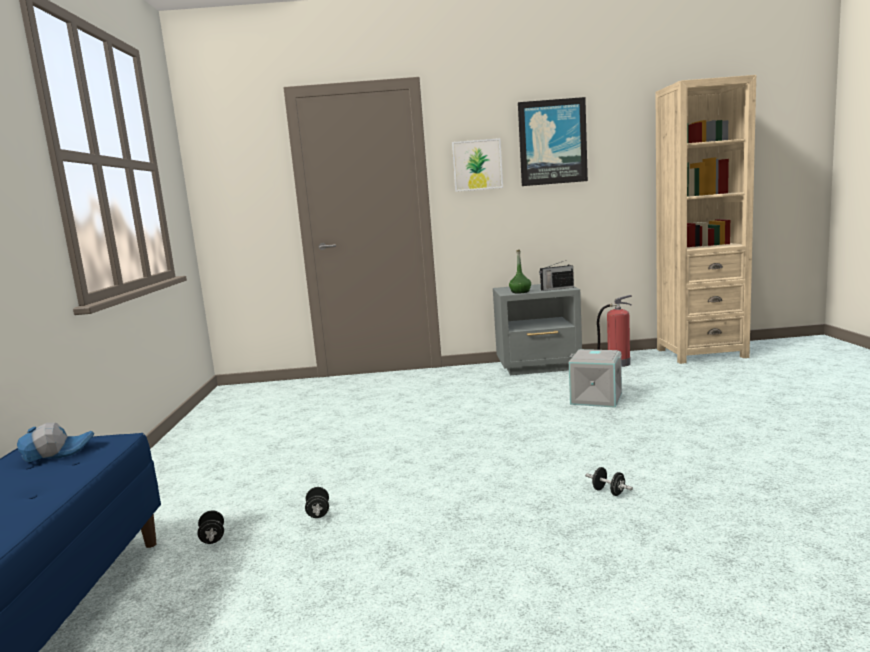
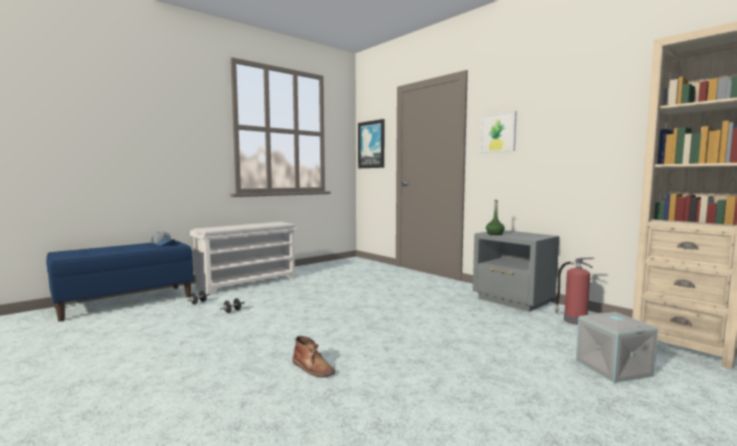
camera: 50 degrees right, 5 degrees down
picture [518,97,588,186] -> picture moved to [358,119,384,168]
radio [539,261,574,291] -> none
grey storage box [569,349,622,408] -> grey storage box moved to [576,312,658,383]
black dumbbell [585,467,633,496] -> brown boot [293,336,335,377]
none -> white shoe rack [190,222,298,295]

